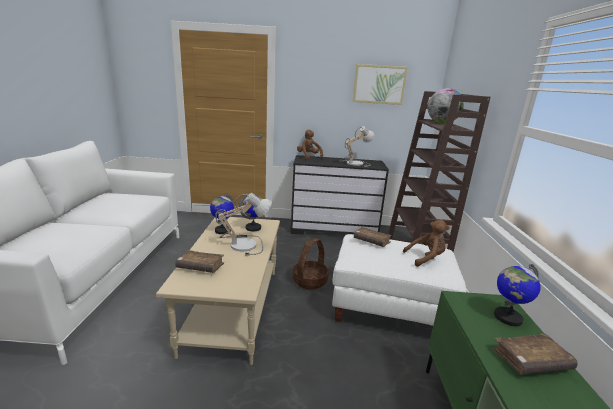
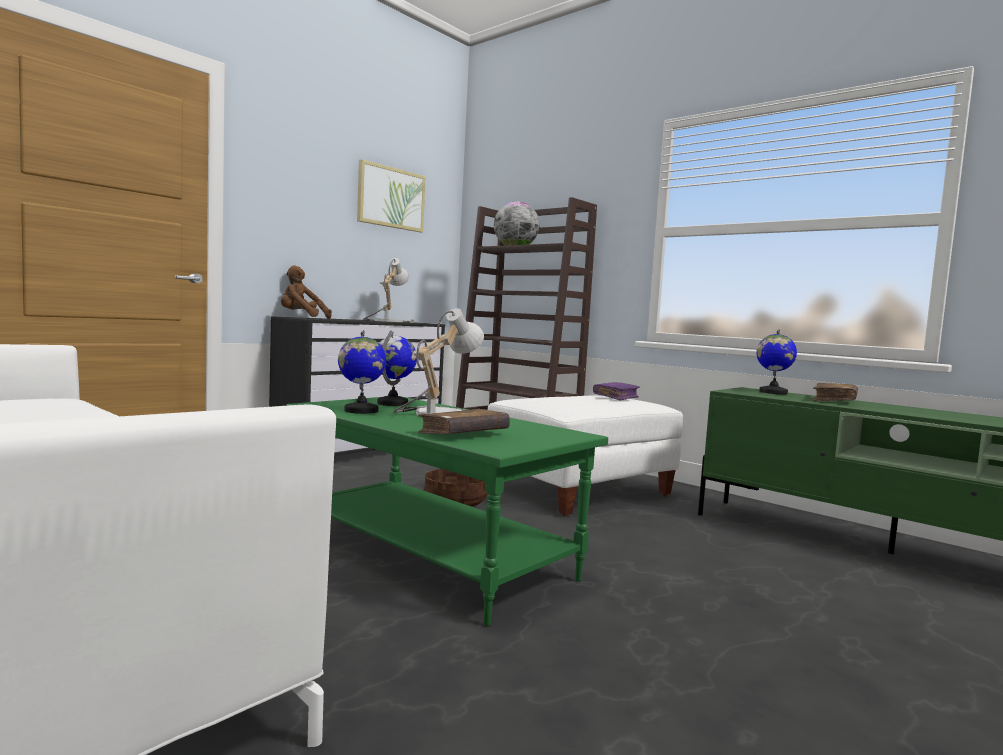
camera: 50 degrees left, 15 degrees down
beige coffee table [156,217,280,365] -> green coffee table [286,396,608,626]
brown book [354,227,392,247] -> none
brown plush toy [403,220,450,267] -> purple book [593,382,640,400]

